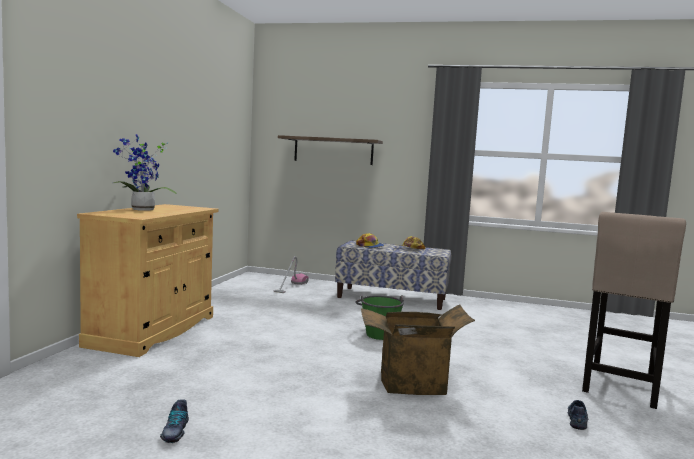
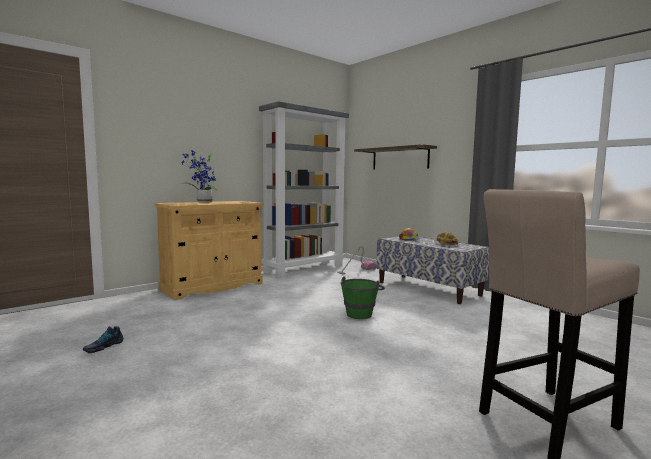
camera: 35 degrees right, 0 degrees up
cardboard box [361,304,475,395] -> none
shoe [567,400,588,430] -> none
none -> grey bookcase [259,101,349,278]

